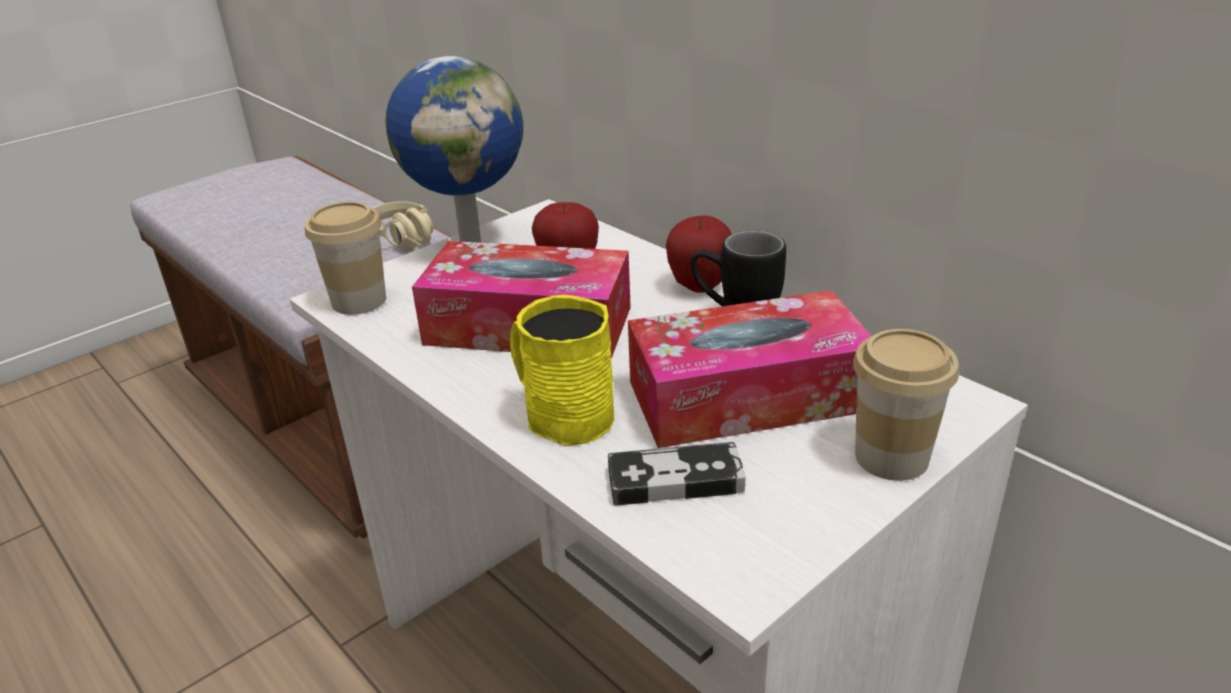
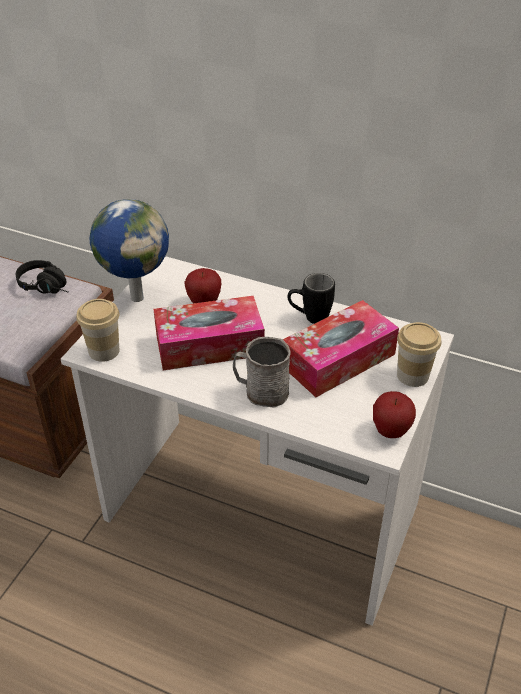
camera: 25 degrees left, 10 degrees up
beige headphones [373,201,433,249] -> black headphones [16,260,68,294]
yellow mug [510,295,614,446] -> grey mug [233,337,291,408]
game controller [608,442,746,506] -> none
apple [666,215,731,293] -> apple moved to [373,391,416,438]

